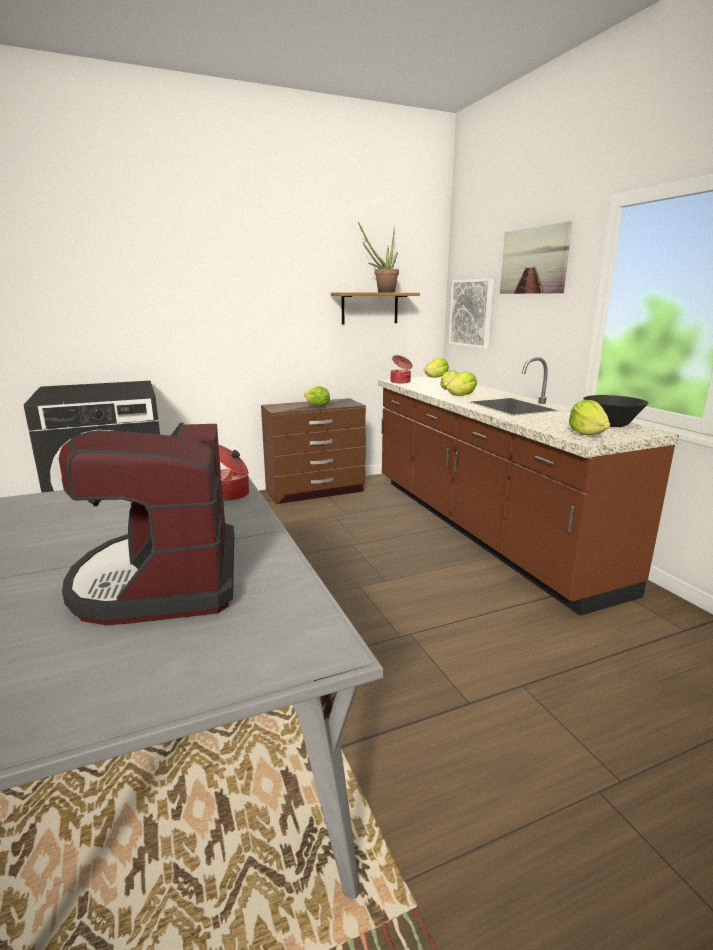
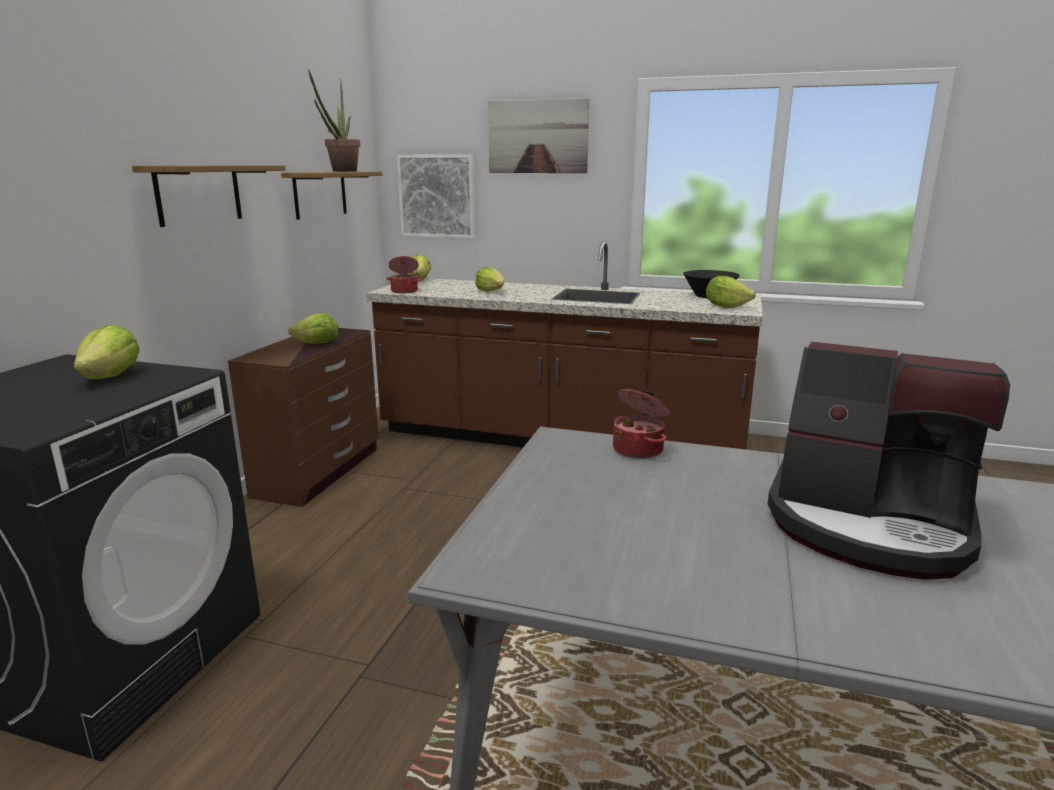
camera: 50 degrees left, 0 degrees up
lettuce [446,372,477,396] -> lettuce moved to [74,325,140,379]
none -> shelf [132,165,286,227]

